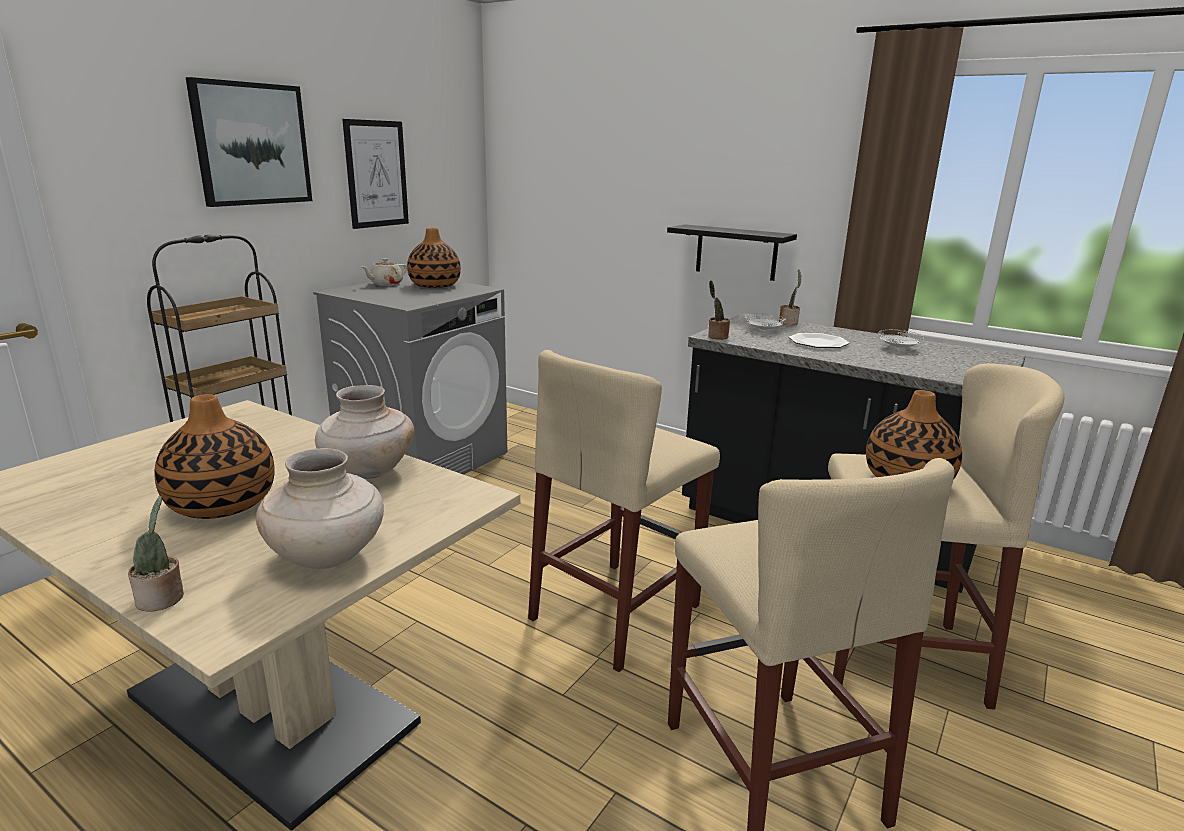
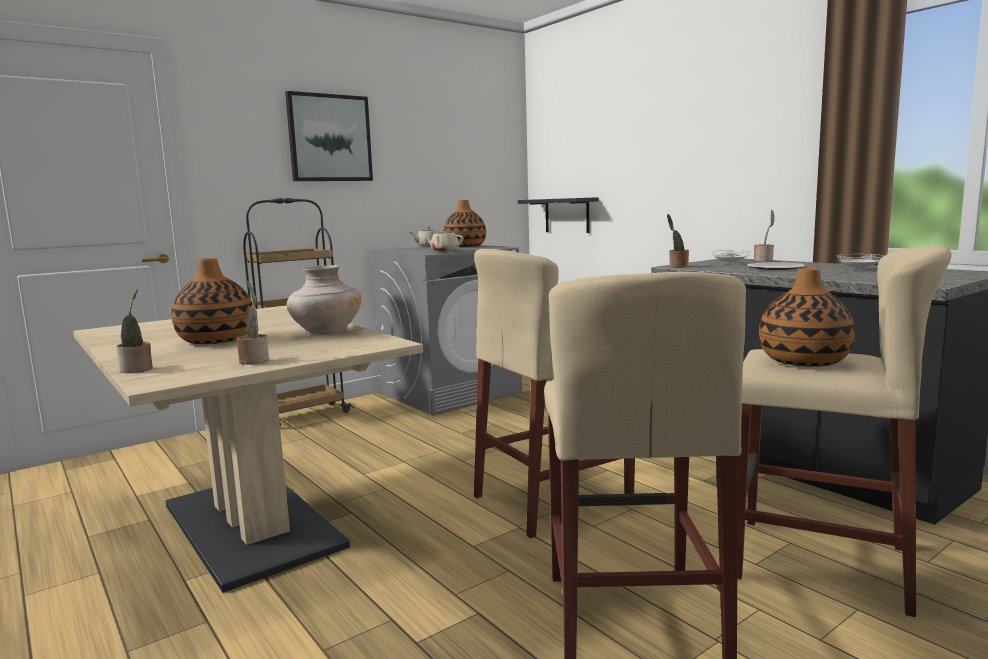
camera: 20 degrees right, 10 degrees down
beige vase [256,448,384,569] -> potted plant [236,281,269,365]
picture [342,119,409,229] -> none
black shelf [667,224,797,281] -> black shelf moved to [518,197,599,233]
none -> beige teapot [424,228,463,252]

